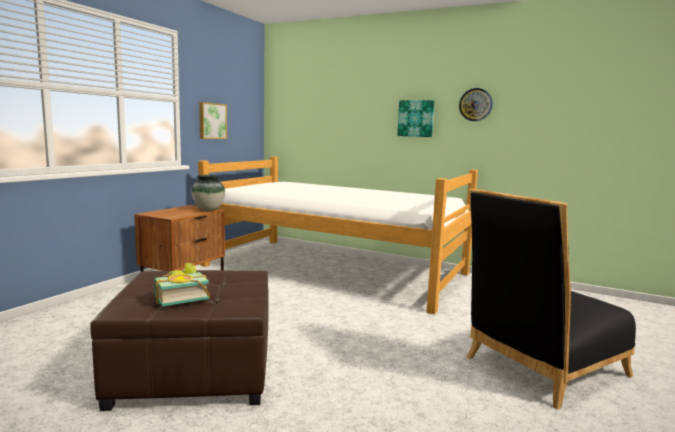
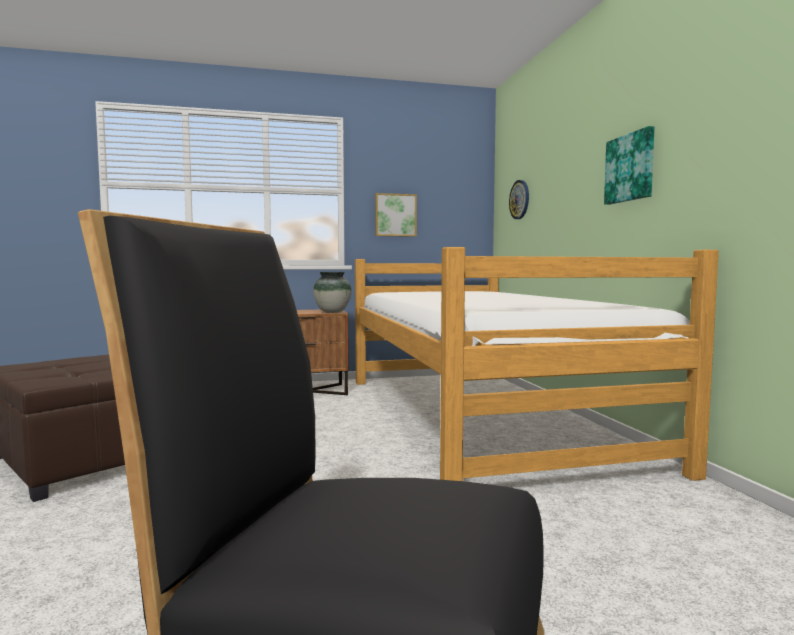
camera: 50 degrees right, 5 degrees down
book [154,263,210,306] -> none
wall clock [459,88,493,121] -> wall clock moved to [509,180,529,219]

